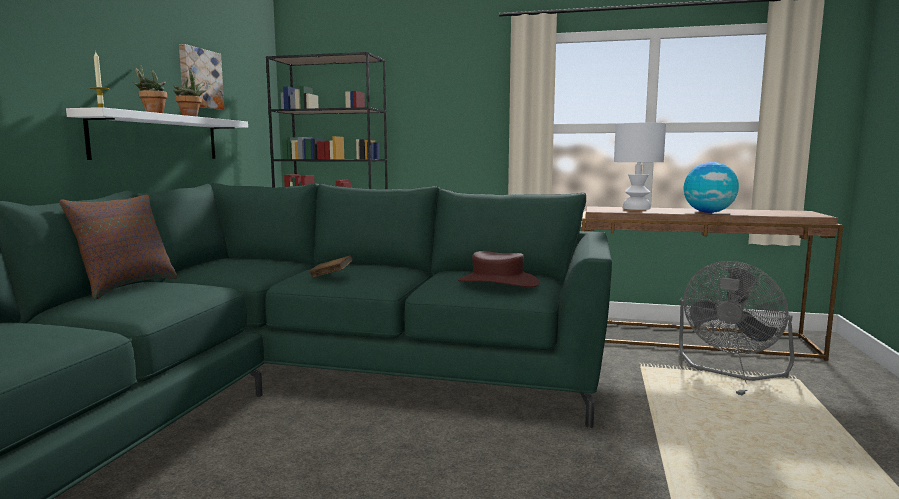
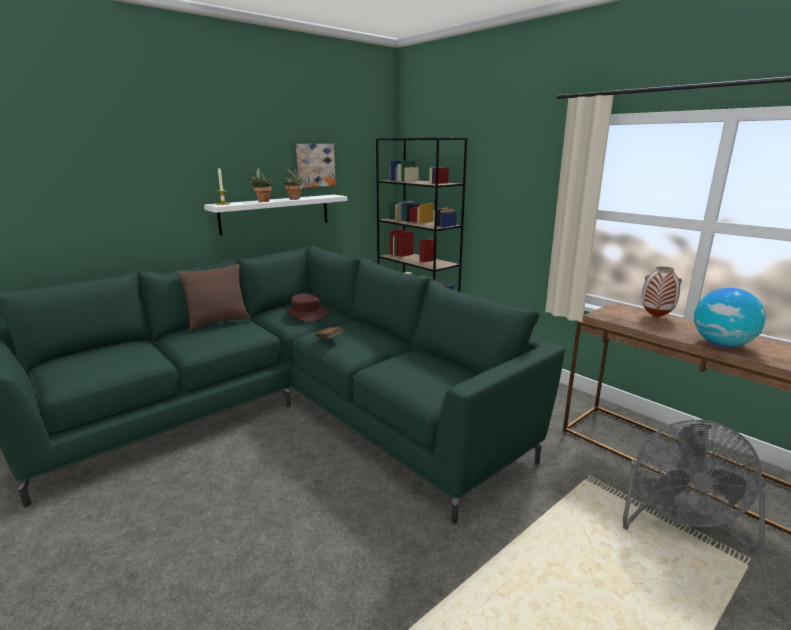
camera: 35 degrees right, 10 degrees up
brown hat [458,251,539,287] -> brown hat moved to [286,293,327,322]
white table lamp [614,122,666,210] -> vase [641,267,682,317]
grey fan [679,261,795,395] -> grey fan turned 120 degrees clockwise [623,419,766,552]

